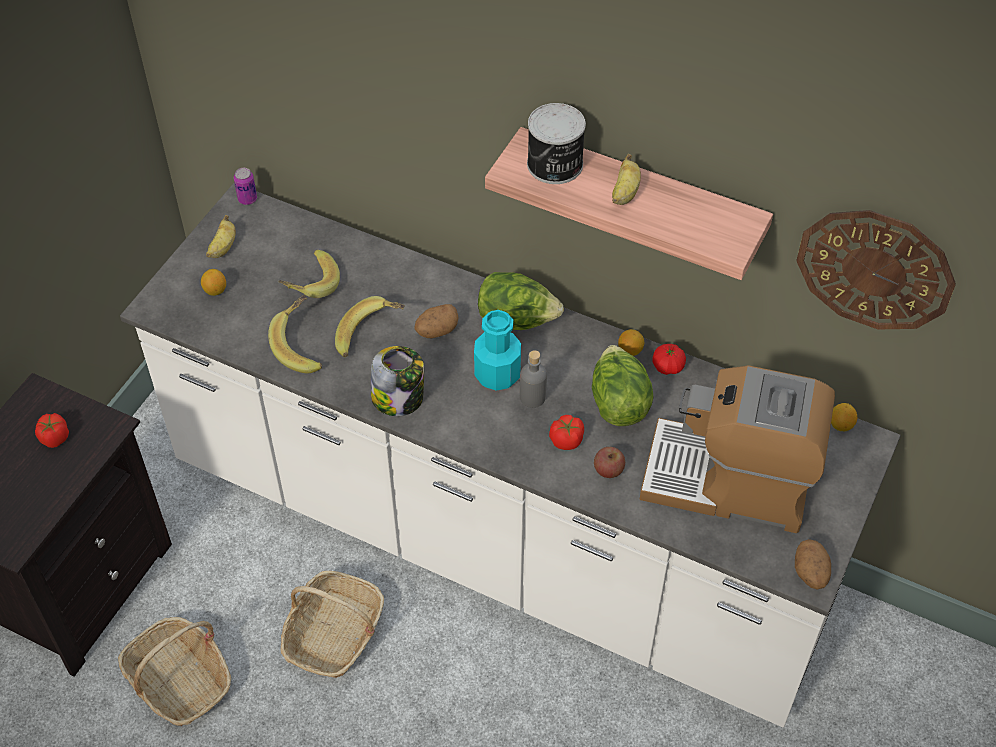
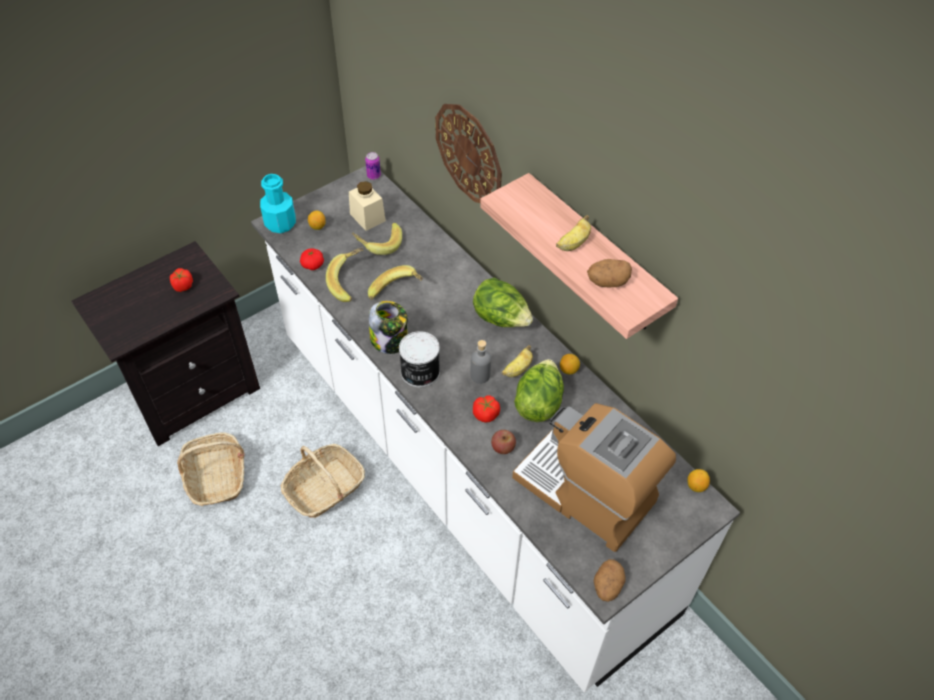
camera: 25 degrees right, 0 degrees up
banana [206,215,236,258] -> banana moved to [502,345,533,377]
potato [414,304,458,338] -> potato moved to [587,259,632,287]
turquoise bottle [474,310,521,391] -> turquoise bottle moved to [260,174,296,233]
can [527,103,586,184] -> can moved to [399,331,440,387]
tomato [652,344,686,375] -> tomato moved to [300,248,324,270]
wall clock [796,210,956,330] -> wall clock moved to [435,104,502,203]
none -> beige jar [349,181,386,231]

